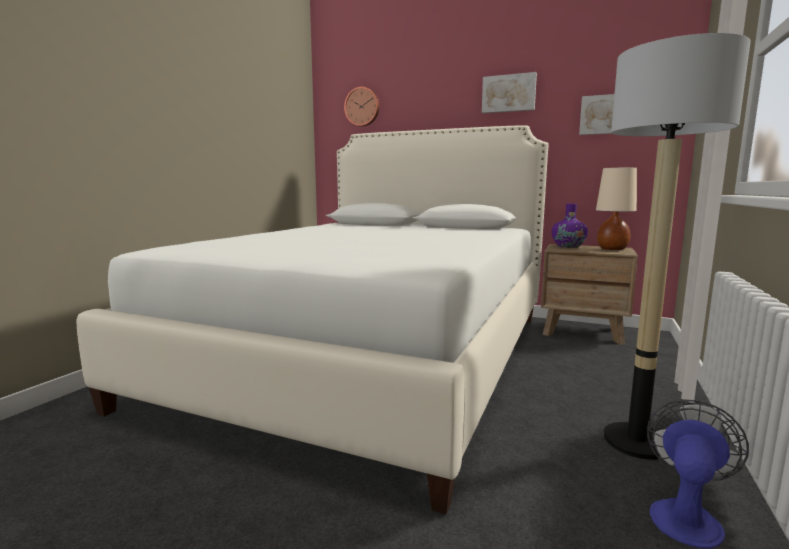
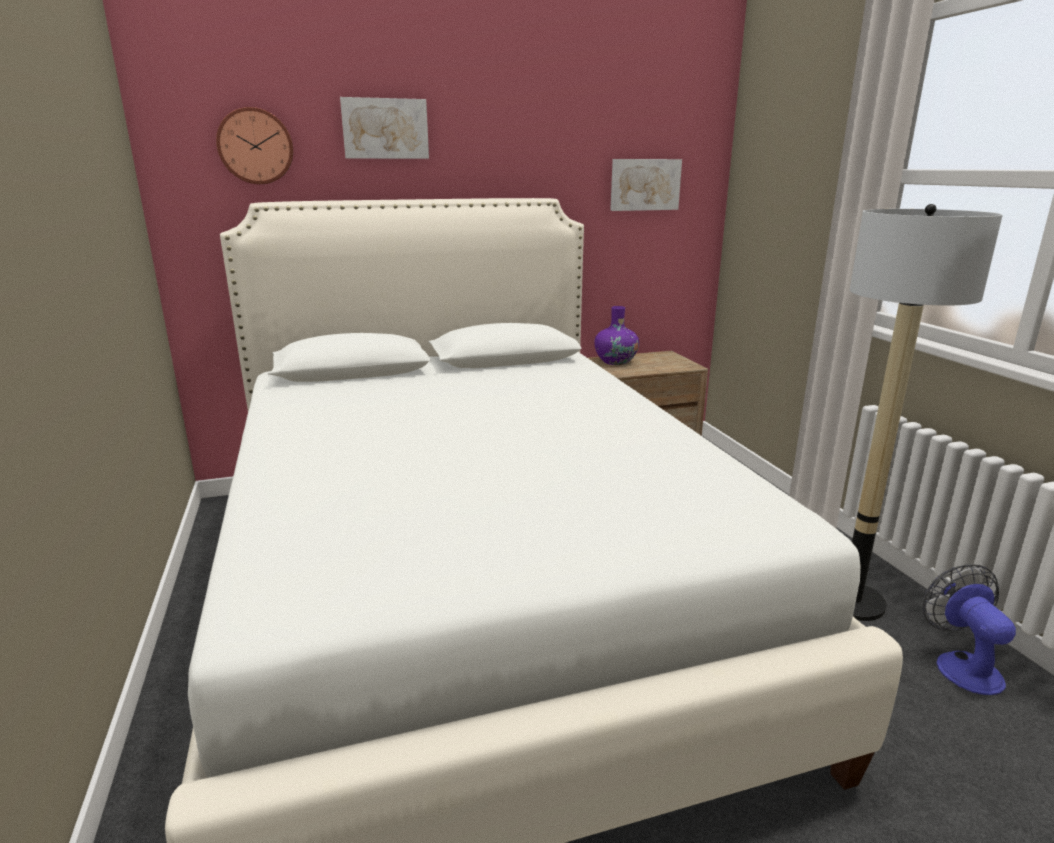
camera: 40 degrees left, 10 degrees up
picture [482,72,537,113] -> picture moved to [340,97,429,159]
beige table lamp [596,167,637,250] -> none

